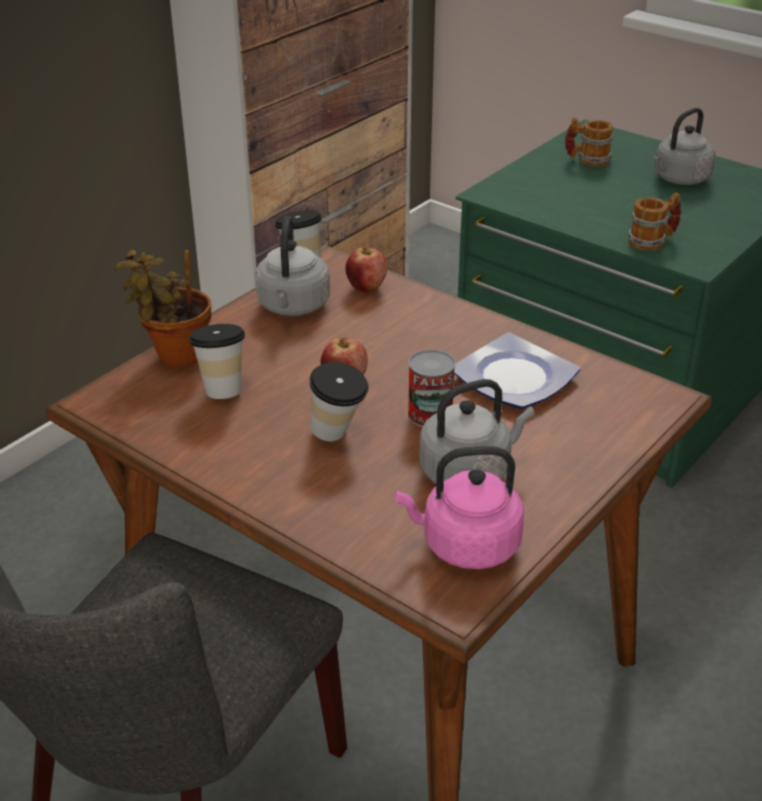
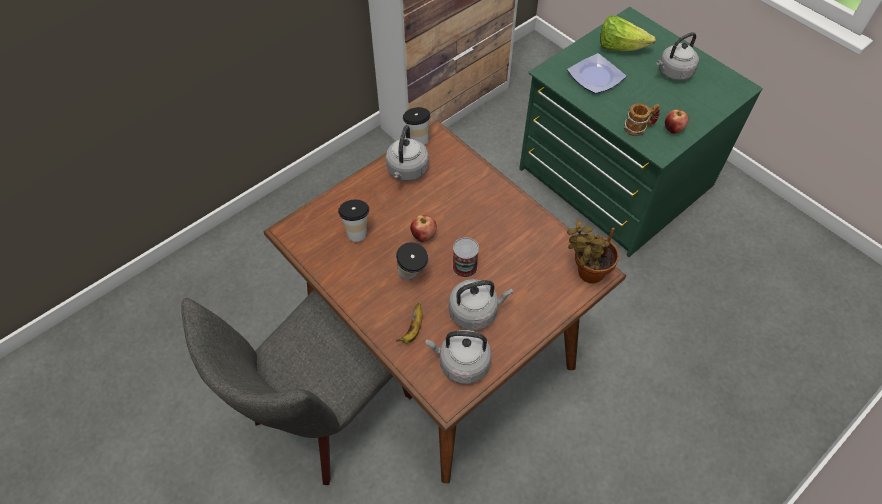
camera: 10 degrees right, 20 degrees up
potted plant [114,249,211,367] -> potted plant moved to [567,220,619,283]
apple [345,247,387,293] -> apple moved to [665,109,689,134]
pink kettle [396,446,524,569] -> grey kettle [426,330,492,384]
plate [454,333,581,409] -> plate moved to [567,53,626,94]
mug [565,117,614,167] -> lettuce [600,15,656,51]
none -> banana [396,303,422,343]

